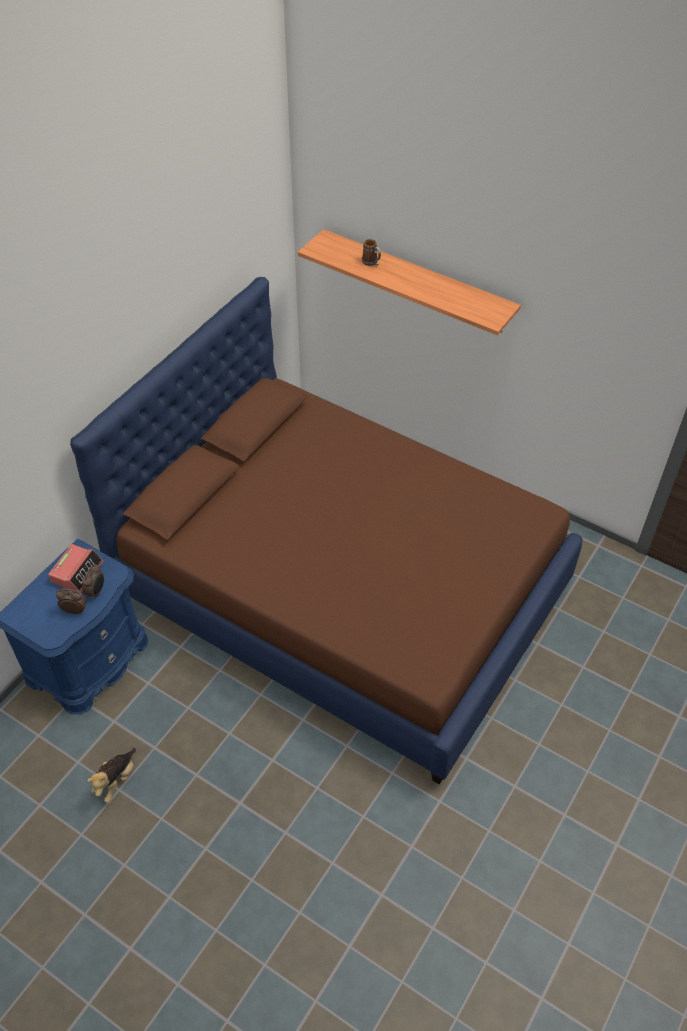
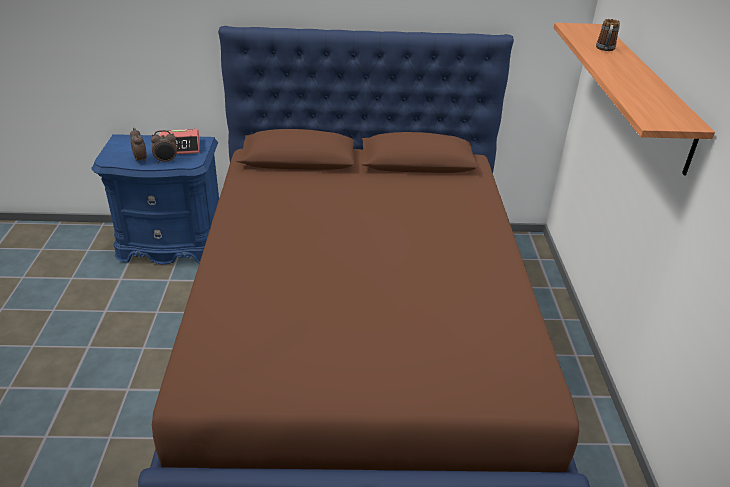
camera: 55 degrees right, 15 degrees down
plush toy [88,747,136,803] -> none

